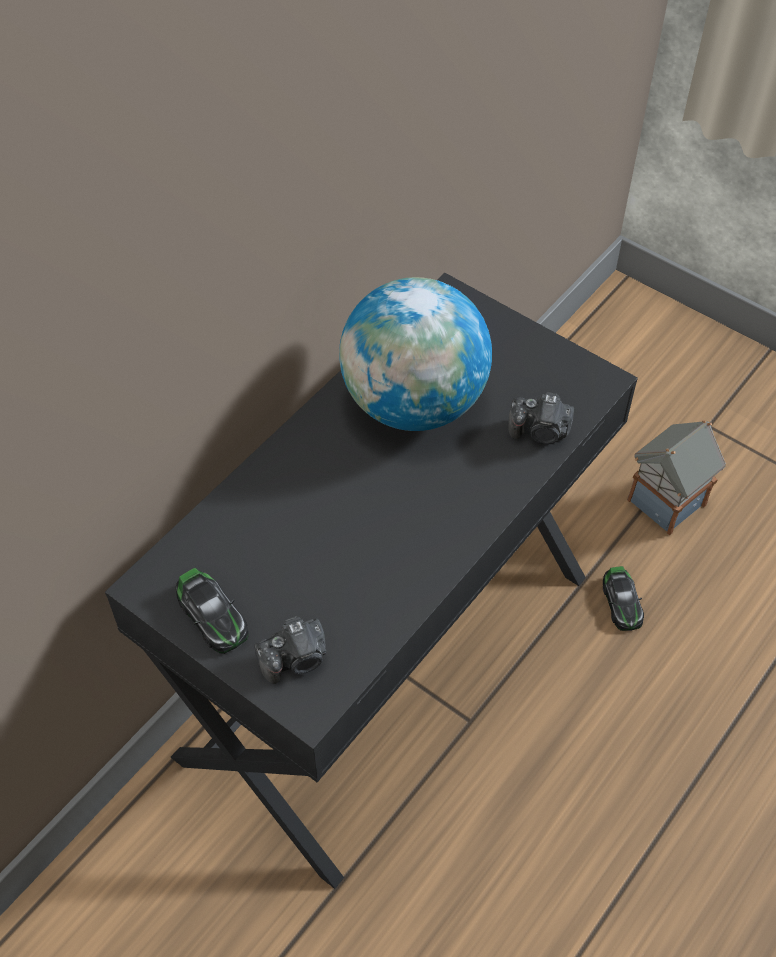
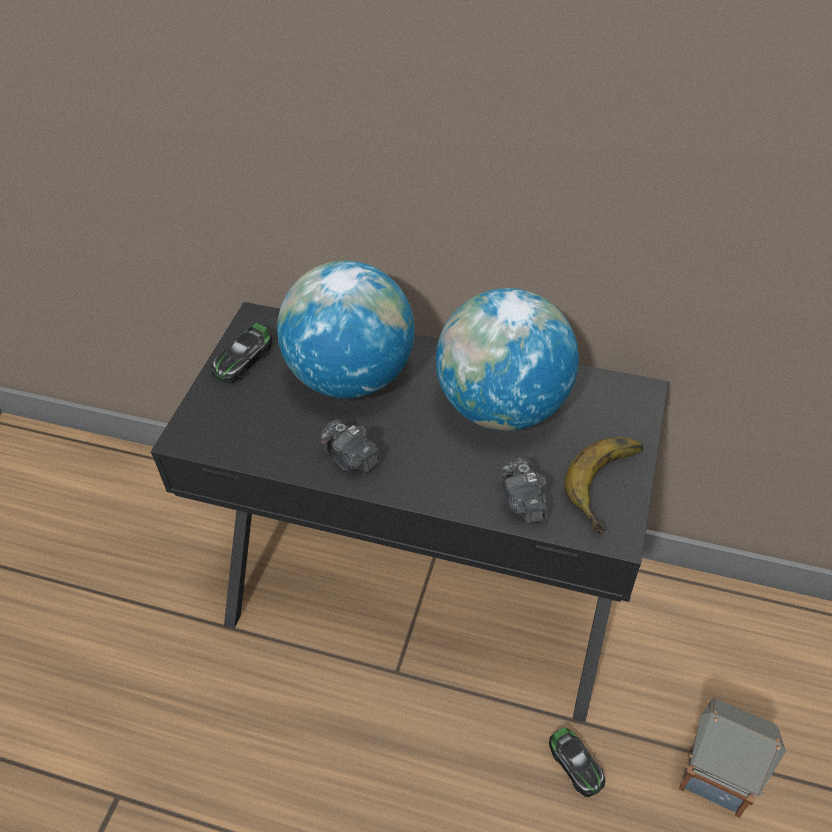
camera: 70 degrees right, 5 degrees down
camera [254,616,326,684] -> camera moved to [320,419,381,473]
toy car [603,566,644,631] -> toy car turned 90 degrees counterclockwise [549,727,605,797]
none -> globe [277,261,415,398]
none -> banana [564,437,643,533]

